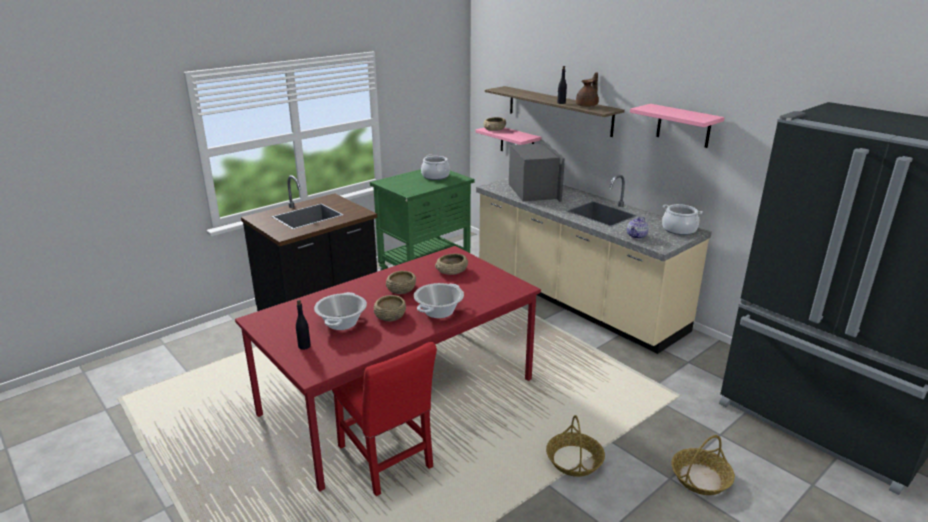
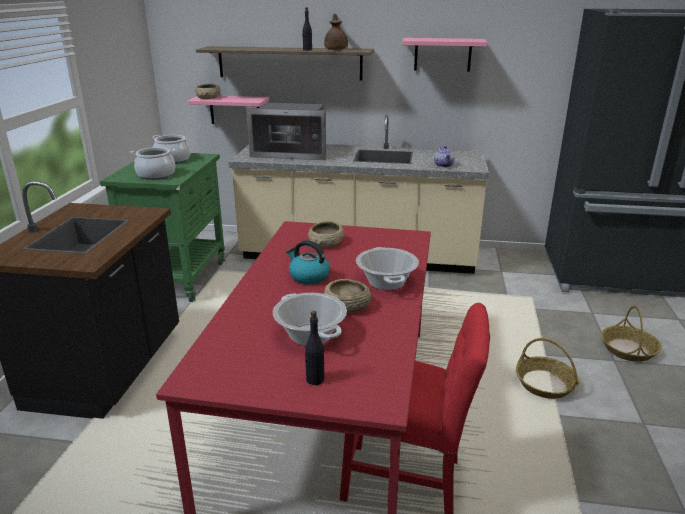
camera: 40 degrees left, 0 degrees up
beige bowl [386,271,416,294] -> kettle [286,240,330,285]
microwave [509,140,565,202] -> microwave turned 150 degrees clockwise [246,103,326,160]
cooking pot [662,204,703,235] -> cooking pot moved to [130,147,175,180]

